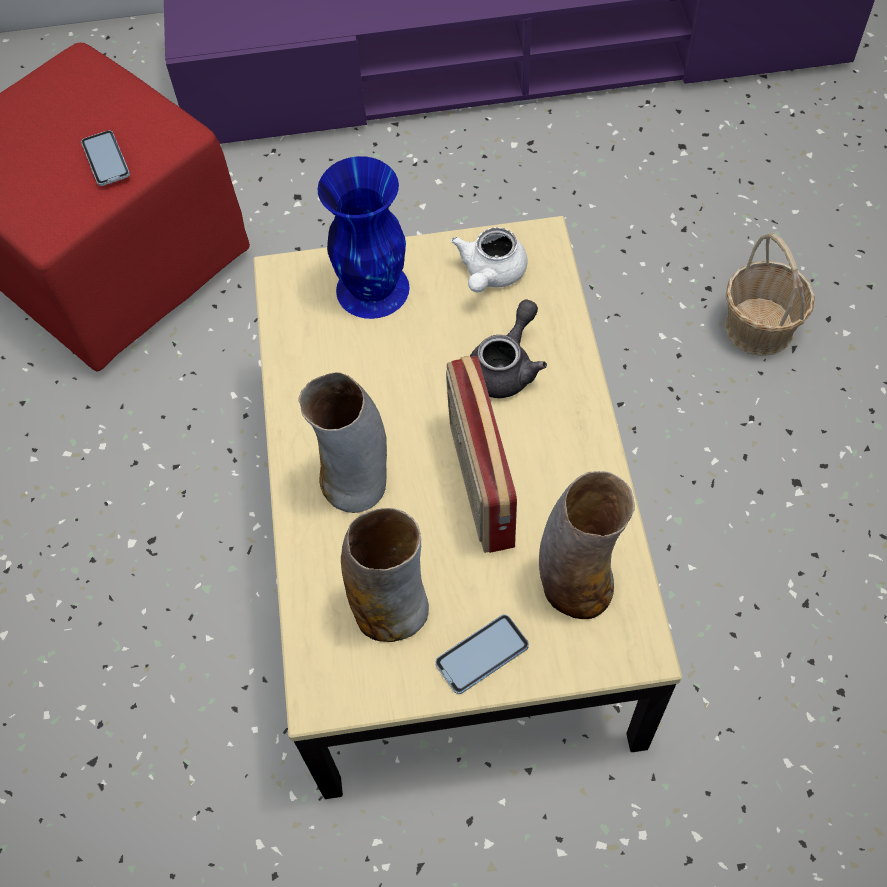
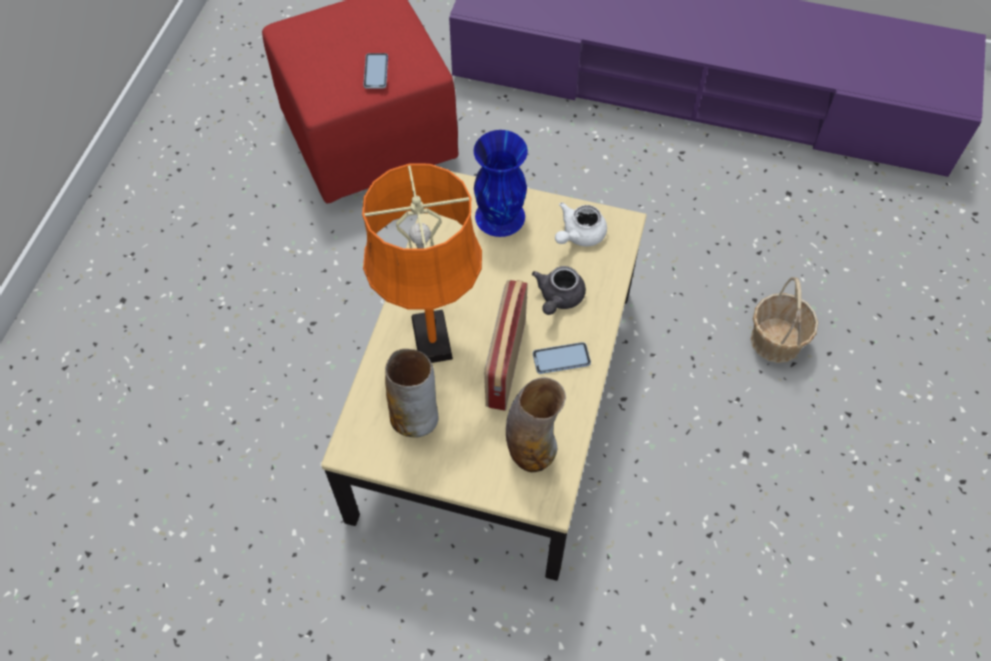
camera: 20 degrees right, 0 degrees up
vase [299,372,387,513] -> orange table lamp [362,164,482,363]
phone [435,614,529,694] -> phone moved to [533,342,591,374]
grey teapot [470,299,547,398] -> grey teapot turned 150 degrees clockwise [532,266,586,315]

